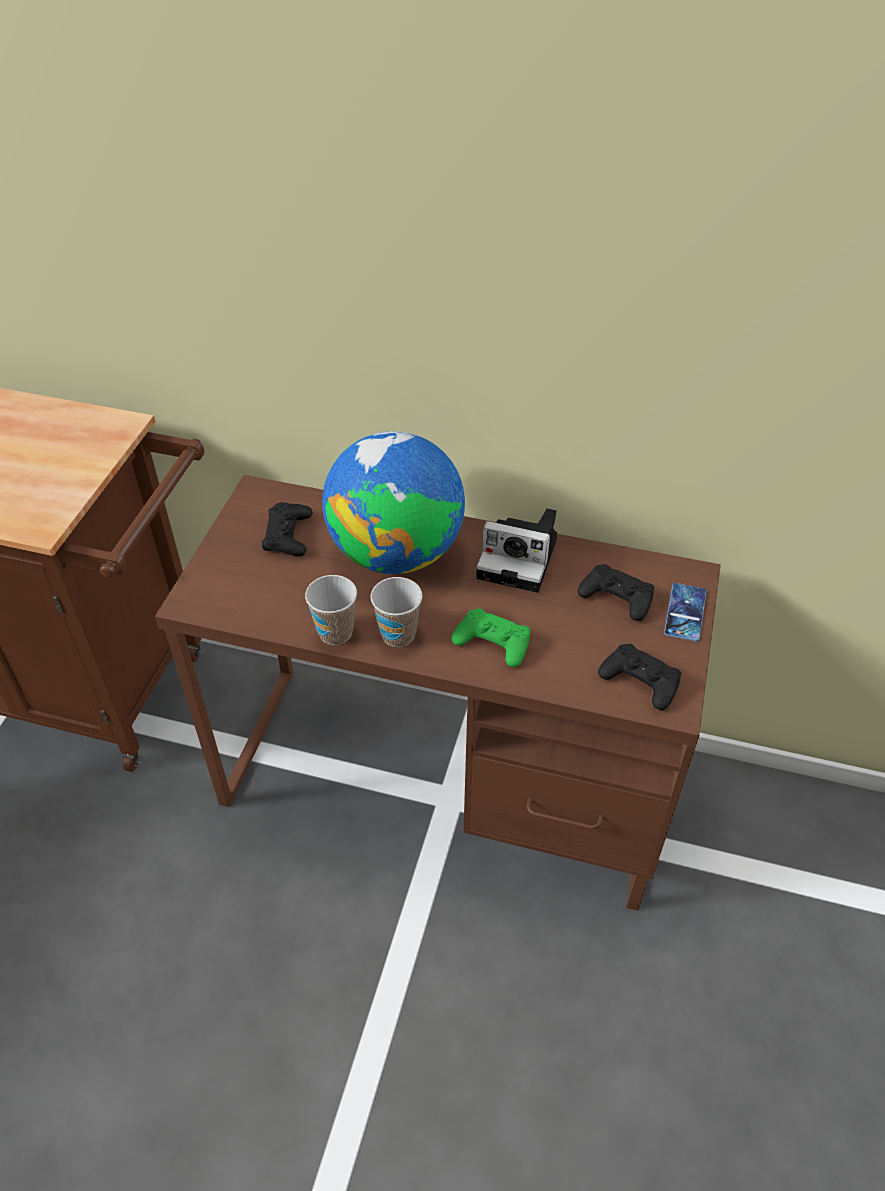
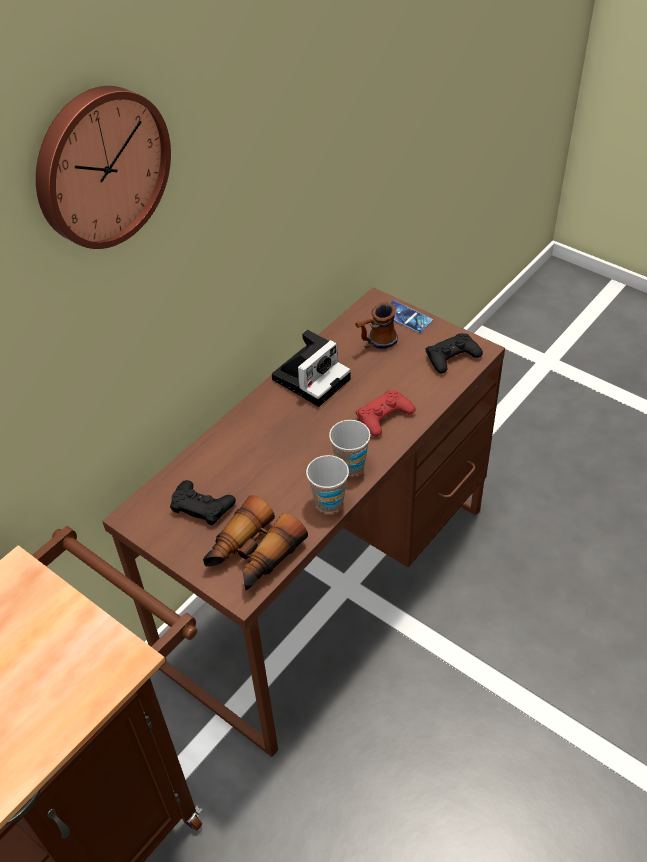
camera: 65 degrees left, 0 degrees up
globe [322,431,465,574] -> none
green game controller [451,608,531,667] -> red game controller [356,390,416,437]
black game controller [577,564,654,621] -> mug [355,303,398,349]
none -> wall clock [36,86,171,249]
none -> binoculars [203,495,308,591]

